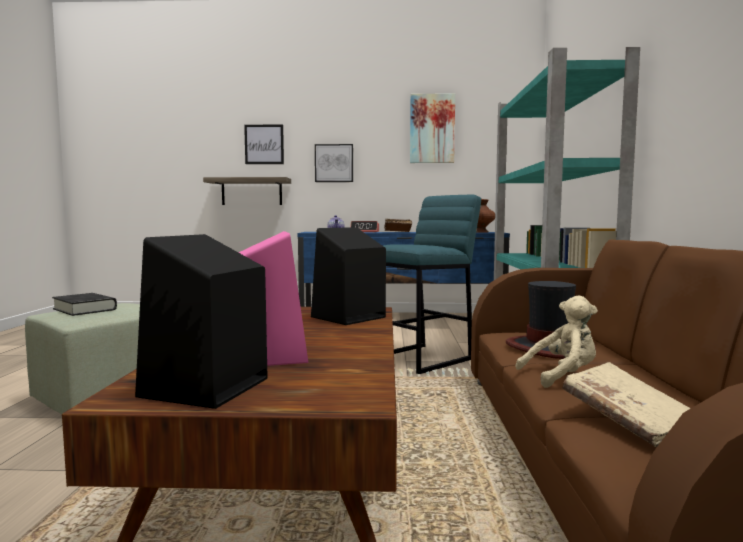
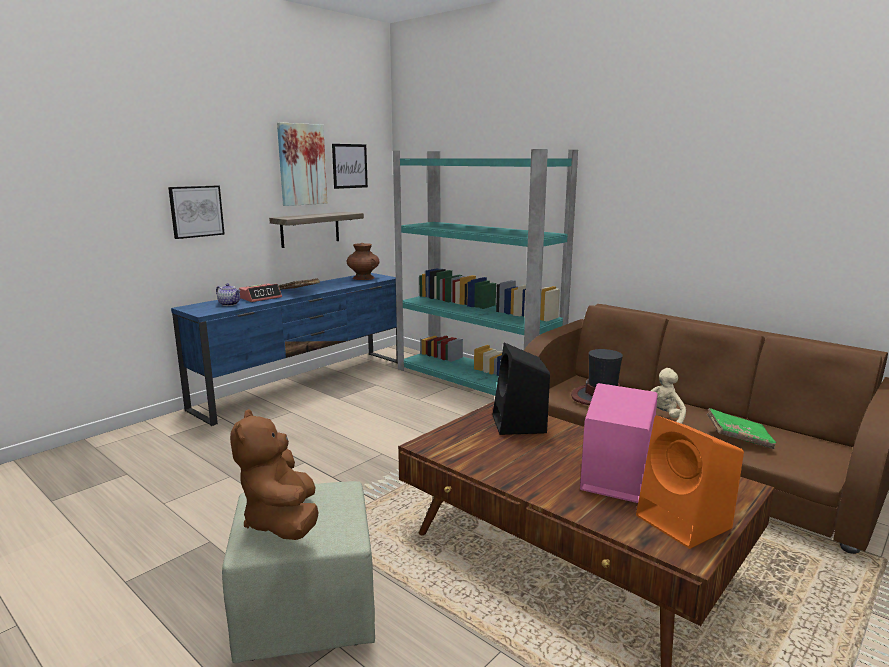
camera: 50 degrees left, 10 degrees up
black book [52,293,117,316] -> brown plush toy [230,409,318,540]
black speaker [135,234,268,409] -> orange speaker [636,415,744,549]
shelf [203,177,291,205] -> shelf moved to [269,212,364,248]
picture [244,125,284,164] -> picture moved to [332,144,368,189]
turquoise stool [384,195,481,374] -> none
beige book [562,362,691,447] -> green book [707,408,776,449]

